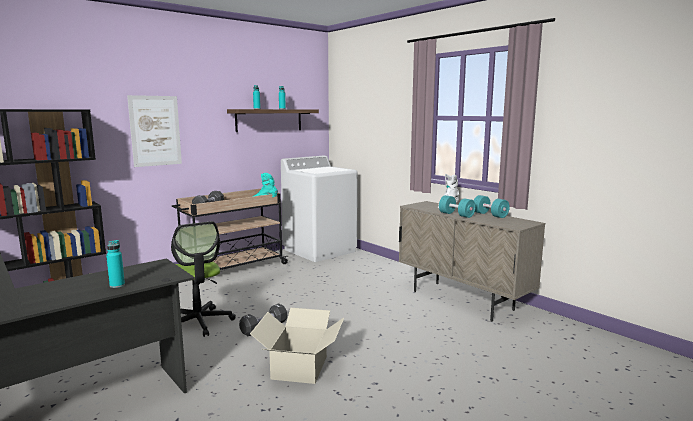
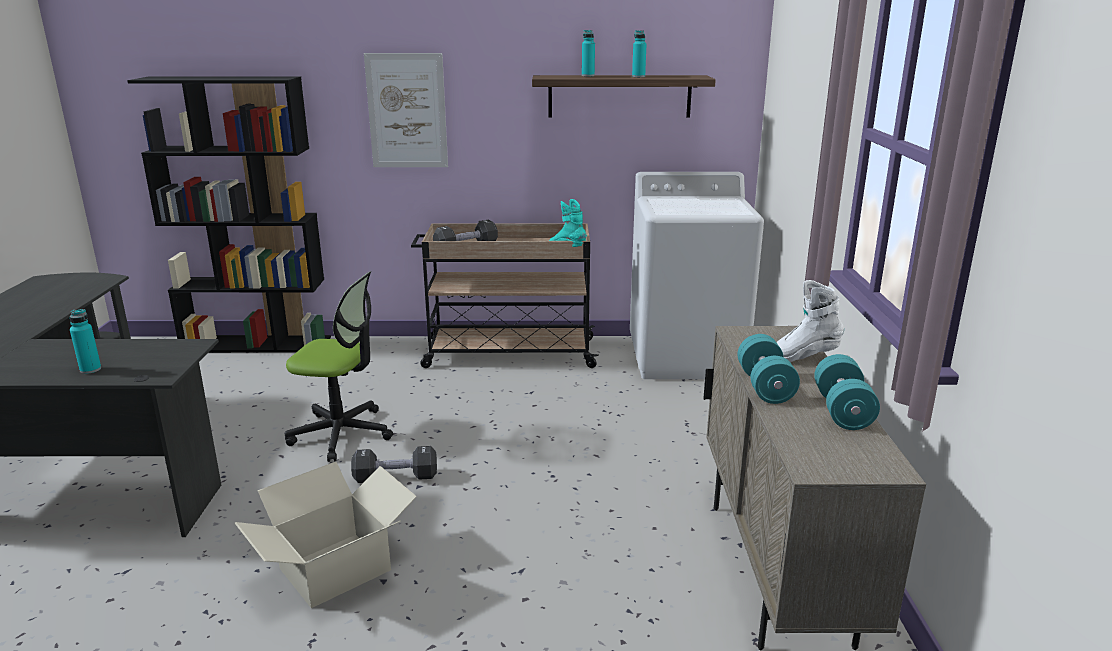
camera: 40 degrees right, 10 degrees up
office chair [171,222,236,337] -> office chair turned 90 degrees counterclockwise [285,272,393,462]

